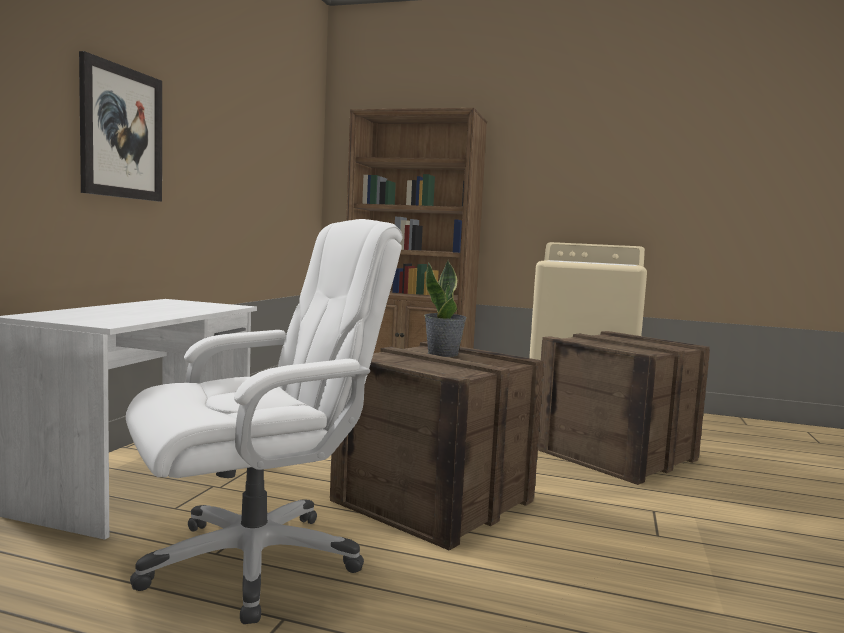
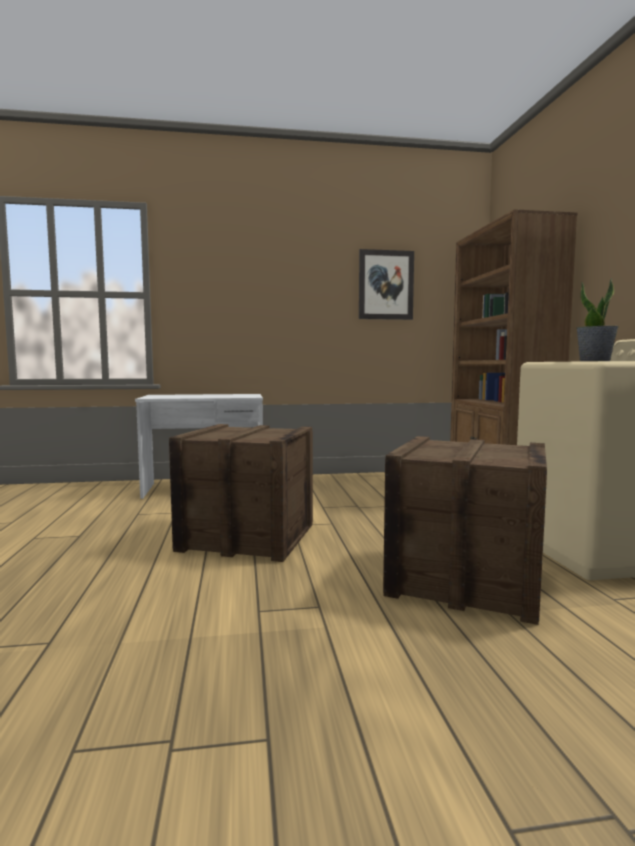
camera: 65 degrees right, 0 degrees up
picture [79,51,162,202] -> picture moved to [359,249,414,320]
white office chair [126,219,403,624] -> none
potted plant [424,260,467,357] -> potted plant moved to [576,278,619,361]

